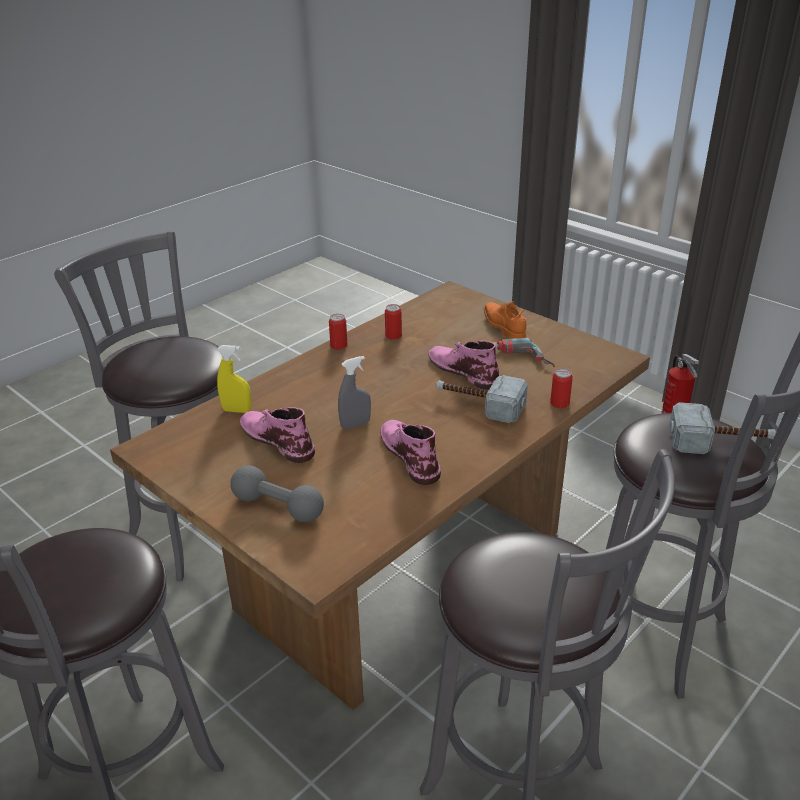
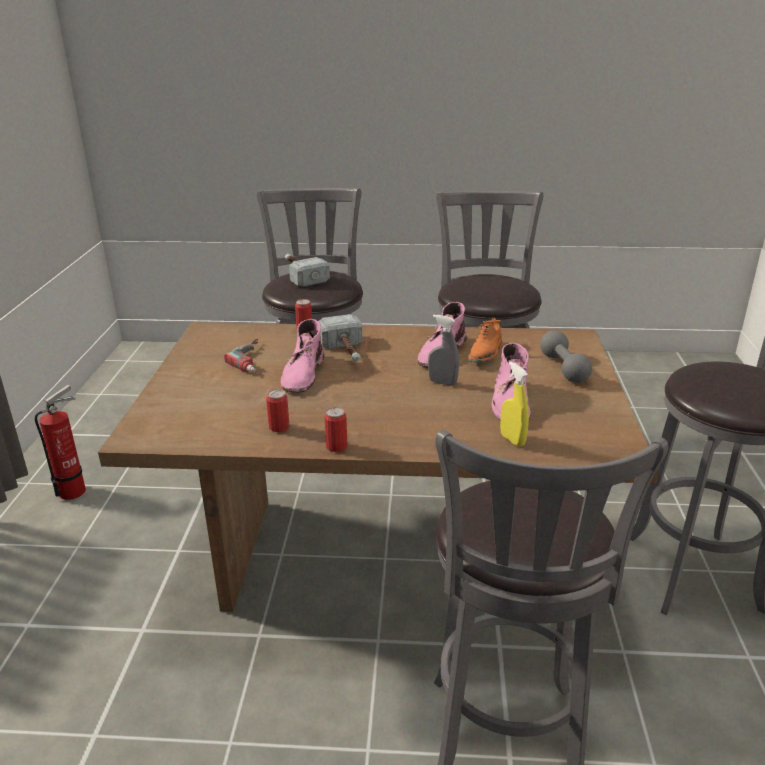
camera: 130 degrees left, 5 degrees down
orange shoe [484,302,526,339] -> orange shoe moved to [468,318,502,363]

